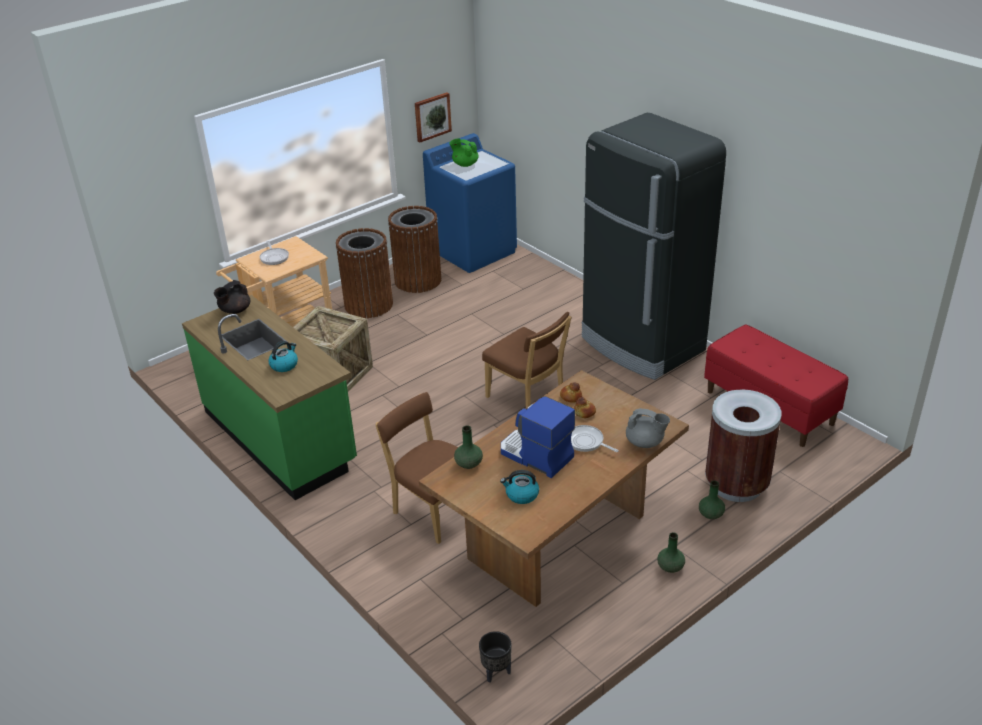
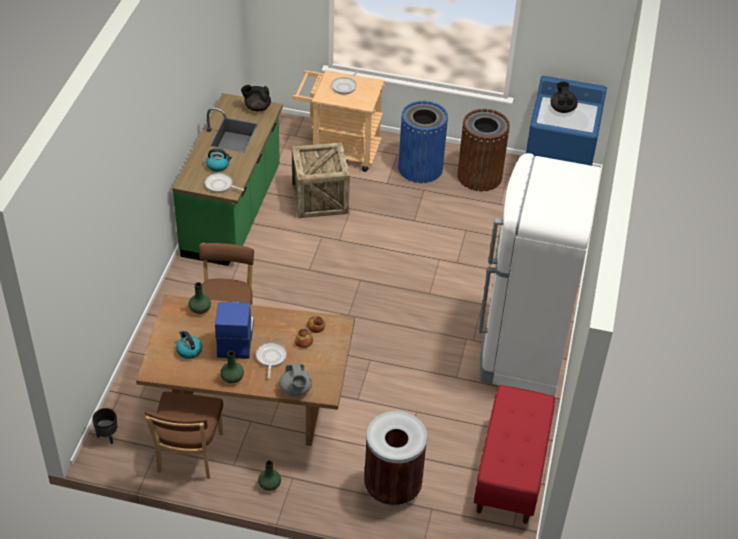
camera: 50 degrees right, 10 degrees up
brown trash can [336,228,393,318] -> blue trash can [398,101,448,183]
picture [415,92,452,142] -> none
green teapot [449,138,479,167] -> black teapot [551,82,578,113]
brown chair [482,312,571,408] -> brown chair moved to [145,392,223,479]
black fridge [581,113,726,380] -> white fridge [479,153,601,396]
green vase [699,480,725,519] -> green vase moved to [220,351,244,383]
none -> frying pan [205,173,244,193]

